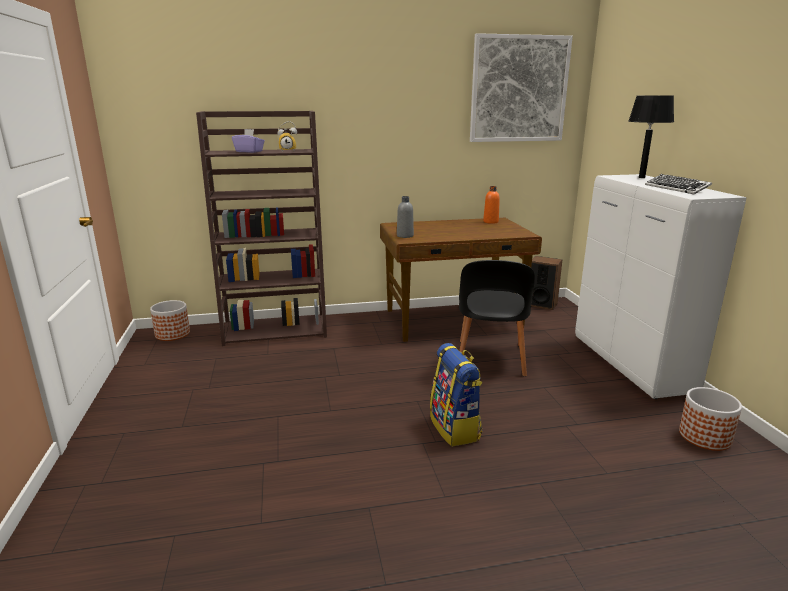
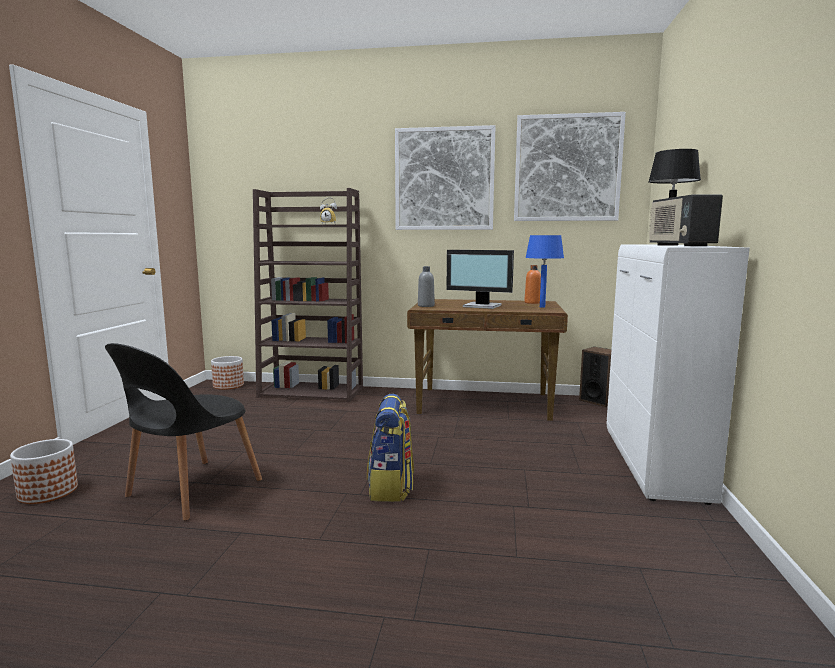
camera: 20 degrees right, 10 degrees down
purple tissue box [232,129,265,153] -> none
black chair [459,260,535,377] -> black chair moved to [105,343,262,521]
keyboard [645,174,712,194] -> radio [649,194,723,246]
planter [679,387,742,451] -> planter moved to [10,439,78,504]
none -> picture [395,125,496,230]
none -> monitor [446,250,514,309]
none -> blue table lamp [525,235,564,308]

